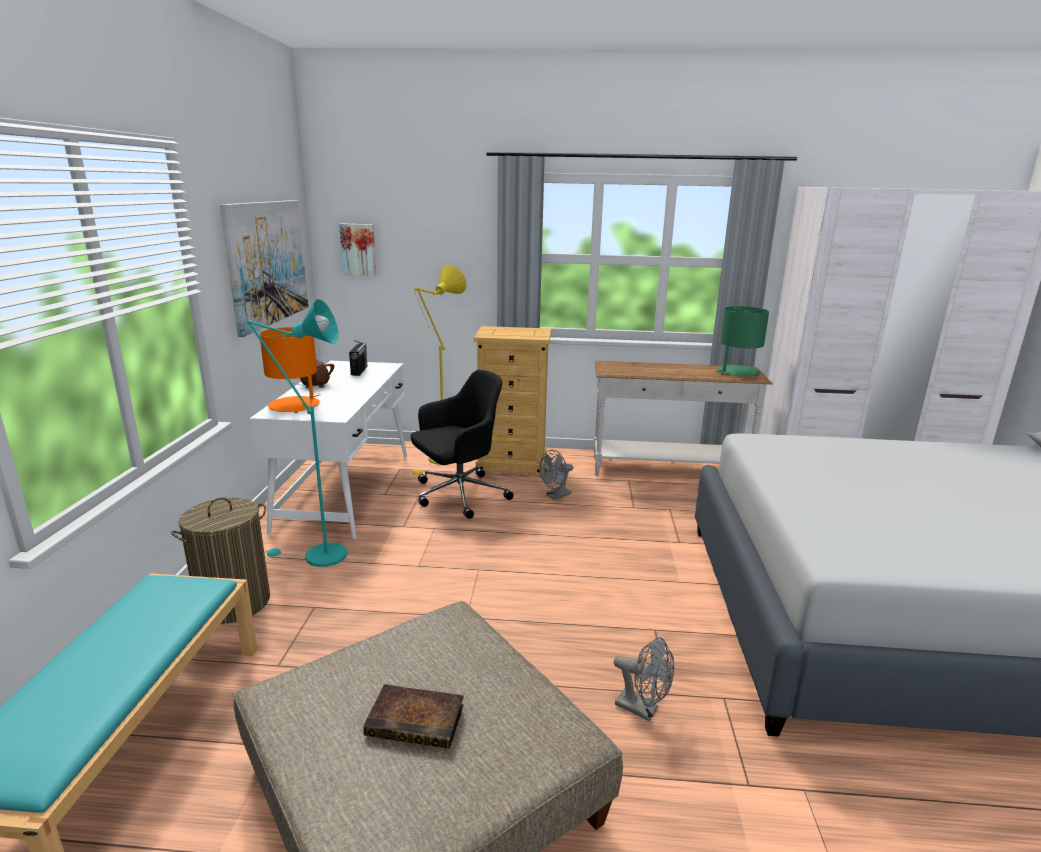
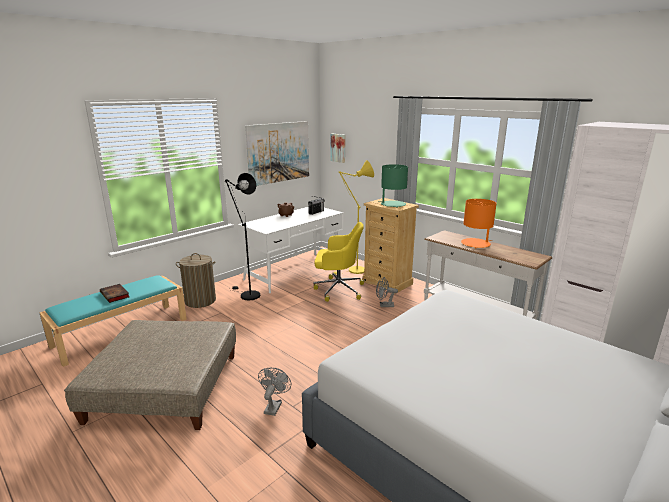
camera: 40 degrees right, 0 degrees up
turquoise floor lamp [247,299,347,567] -> black floor lamp [225,173,260,300]
orange table lamp [259,327,321,413] -> orange table lamp moved to [461,199,497,248]
book [363,684,464,749] -> book moved to [100,284,129,303]
black office chair [411,370,514,519] -> yellow office chair [313,222,364,302]
grey fan [614,637,674,721] -> grey fan turned 150 degrees counterclockwise [258,367,291,416]
green table lamp [717,306,769,376] -> green table lamp moved to [378,164,408,208]

